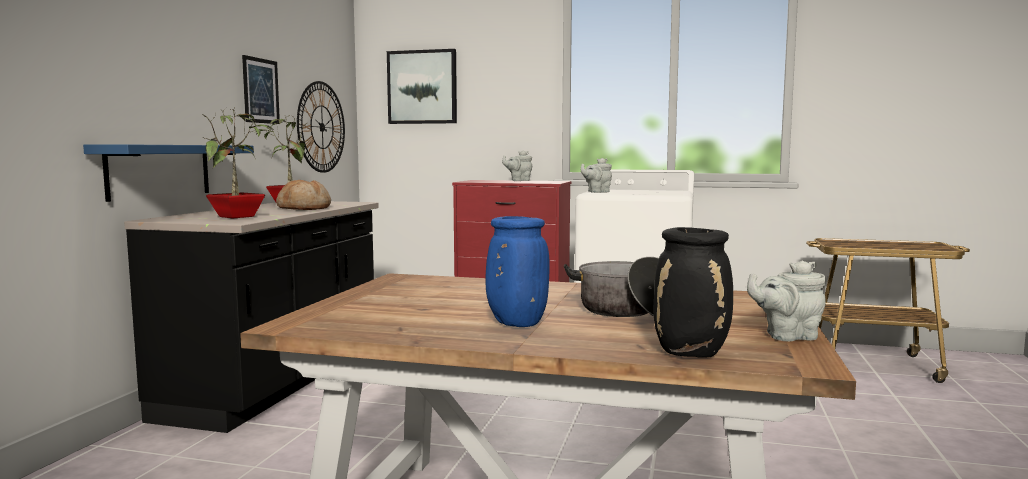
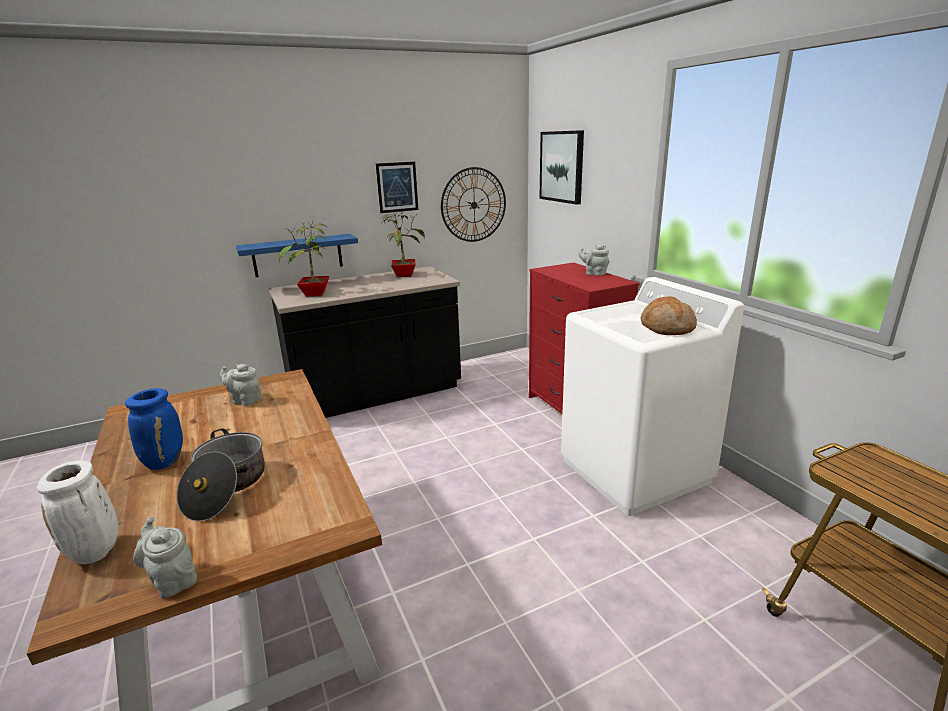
camera: 50 degrees right, 15 degrees up
bread [276,180,331,210] -> bread moved to [641,296,697,335]
grey teapot [581,158,612,193] -> grey teapot moved to [220,364,262,406]
black vase [654,227,733,358] -> white vase [37,460,118,564]

